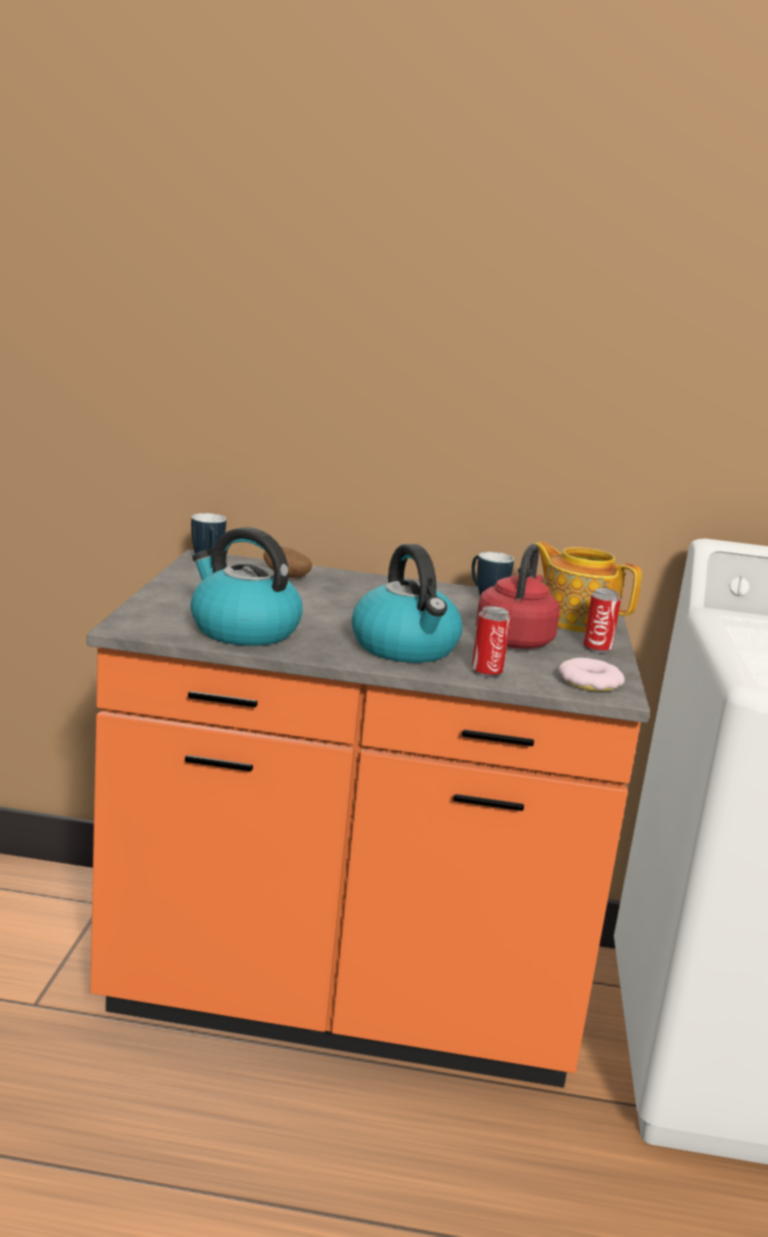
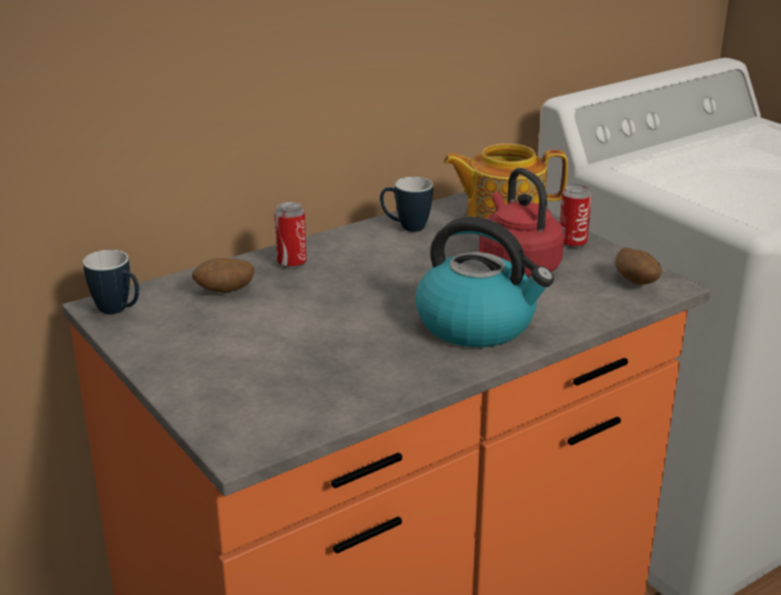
camera: 40 degrees left, 10 degrees up
kettle [191,527,303,646] -> none
can [472,606,511,678] -> can moved to [274,202,307,269]
donut [558,658,625,692] -> potato [615,248,662,285]

